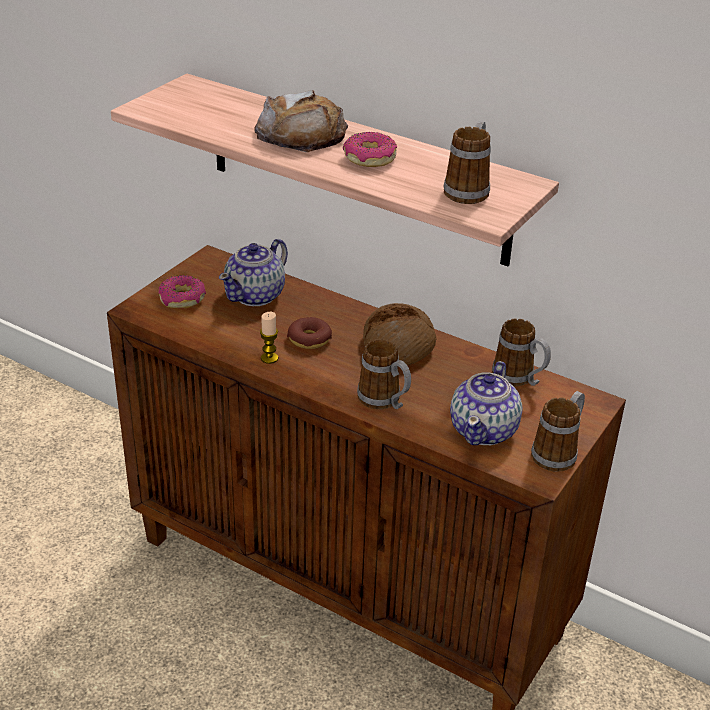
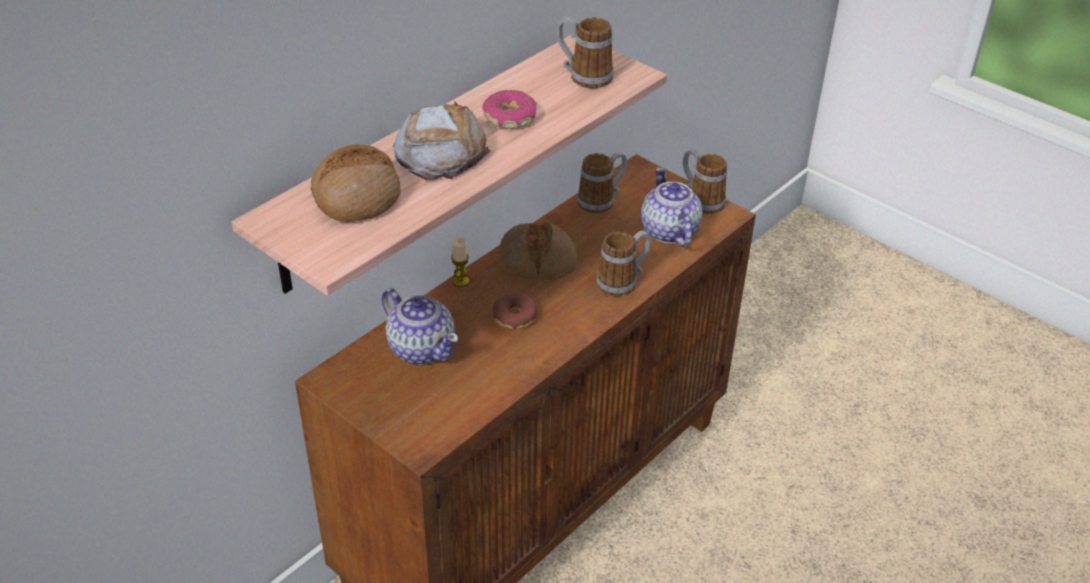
camera: 80 degrees left, 5 degrees up
donut [158,275,206,308] -> none
candle [260,312,278,364] -> candle moved to [451,238,469,287]
teapot [450,361,523,445] -> teapot turned 135 degrees counterclockwise [641,167,703,247]
none -> bread [311,144,401,222]

